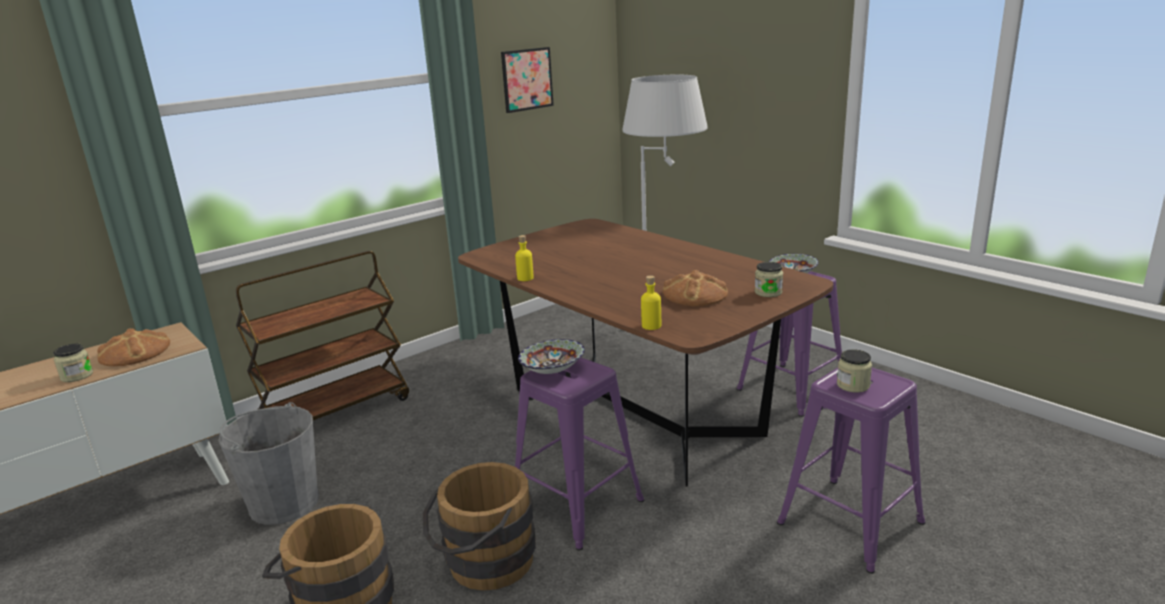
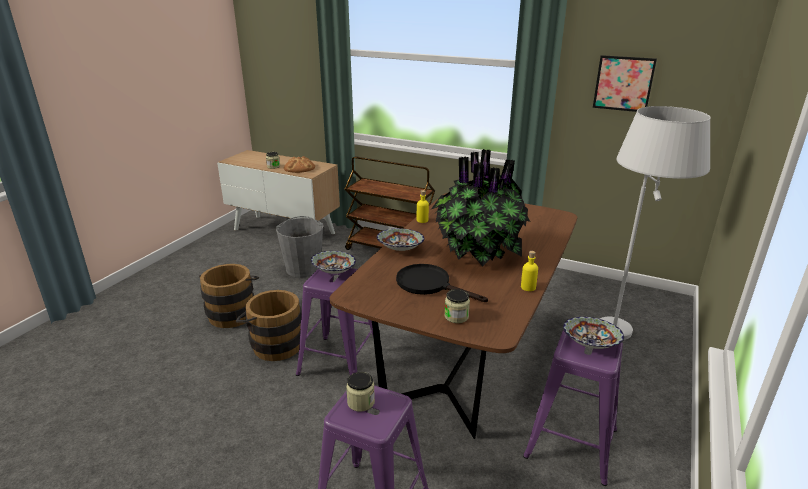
camera: 65 degrees right, 5 degrees up
yellow bottle [641,275,661,330] -> yellow bottle moved to [521,251,538,291]
bread [663,270,728,306] -> black frying pan [396,264,488,302]
none -> bowl [377,228,425,251]
none -> potted plant [431,149,530,267]

